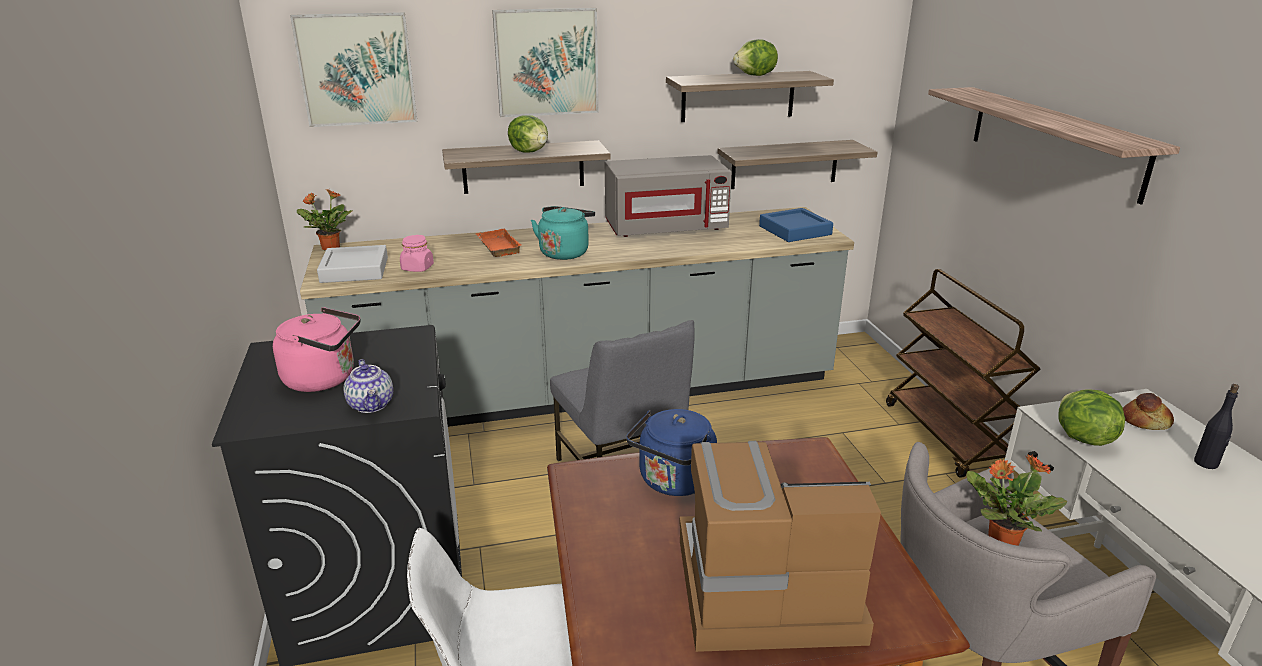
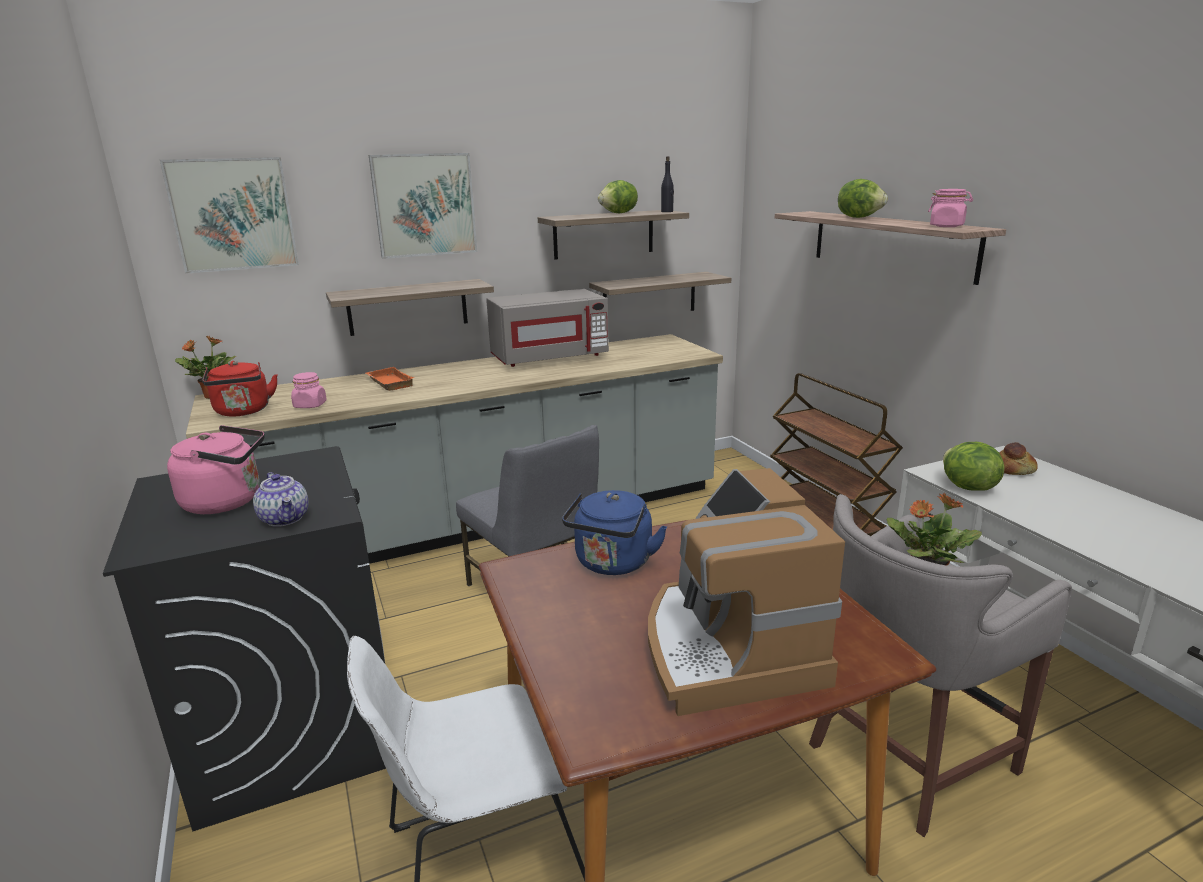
camera: 10 degrees left, 5 degrees down
grey tray [317,245,388,283] -> red kettle [202,361,278,416]
lettuce [508,115,548,153] -> lettuce moved to [838,179,888,218]
turquoise kettle [531,206,595,260] -> none
coffee machine [679,441,881,652] -> coffee machine turned 90 degrees counterclockwise [648,468,845,716]
blue tray [759,208,833,242] -> none
black bottle [1194,384,1239,469] -> black bottle moved to [661,156,674,212]
none -> pink jar [928,189,973,227]

